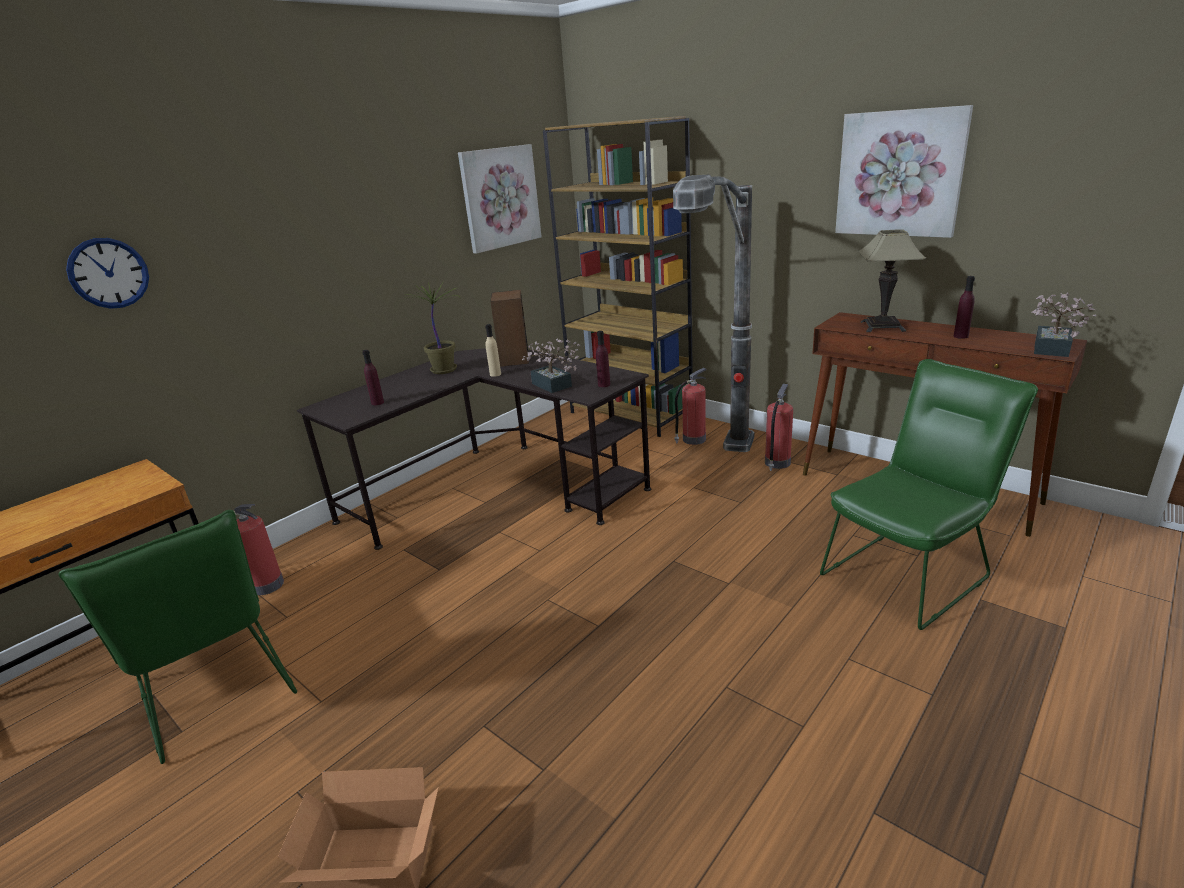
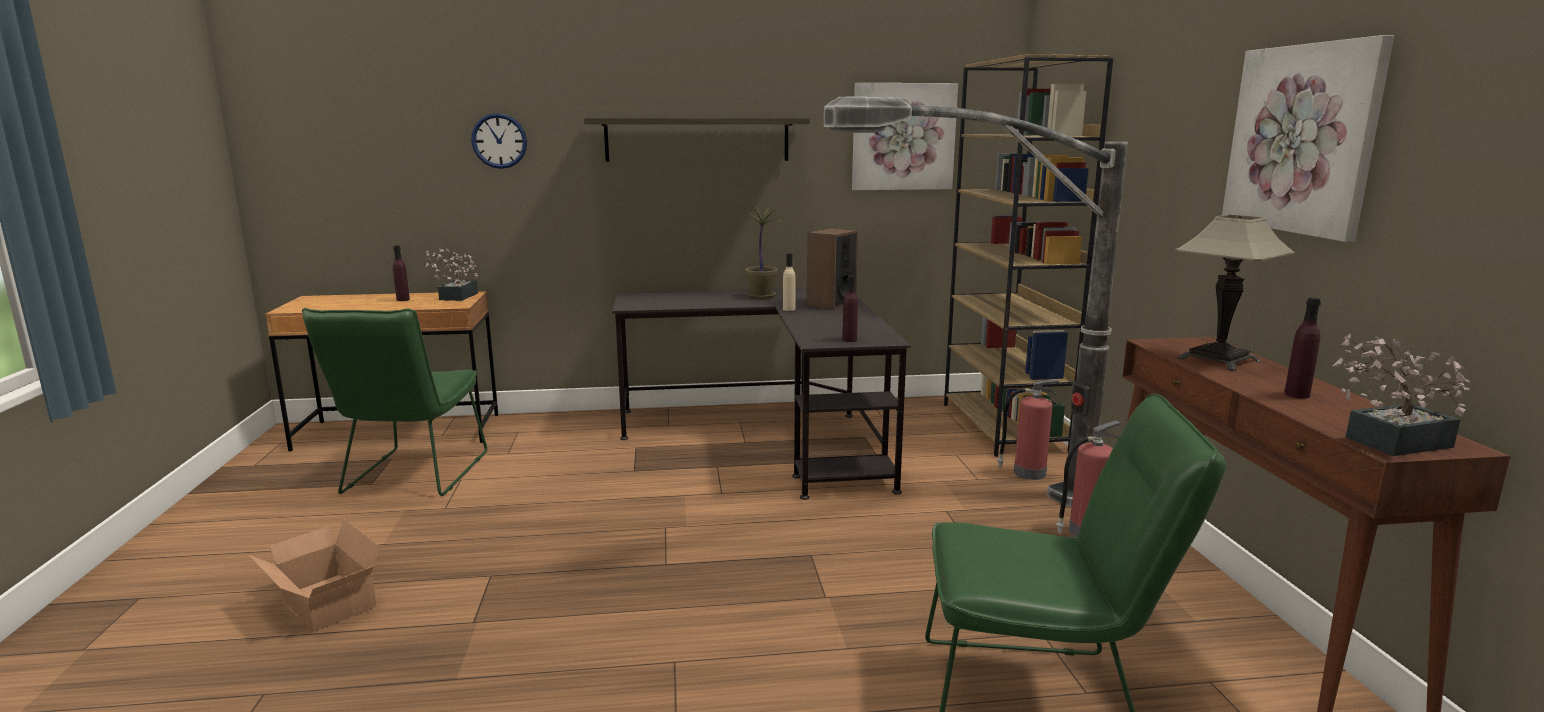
camera: 40 degrees right, 10 degrees down
fire extinguisher [234,504,284,595] -> none
purple bottle [362,350,384,405] -> purple bottle moved to [393,245,410,301]
potted plant [522,338,580,393] -> potted plant moved to [425,248,478,301]
none -> shelf [584,118,810,162]

